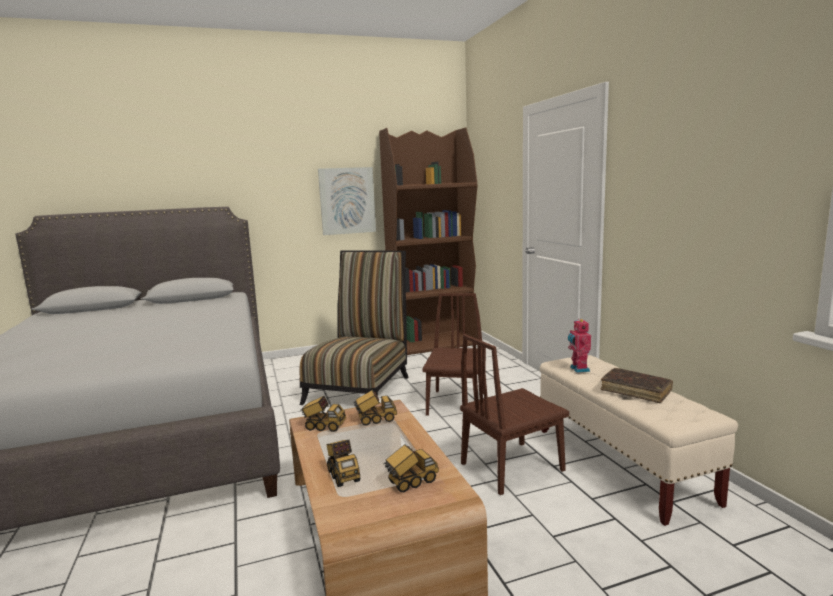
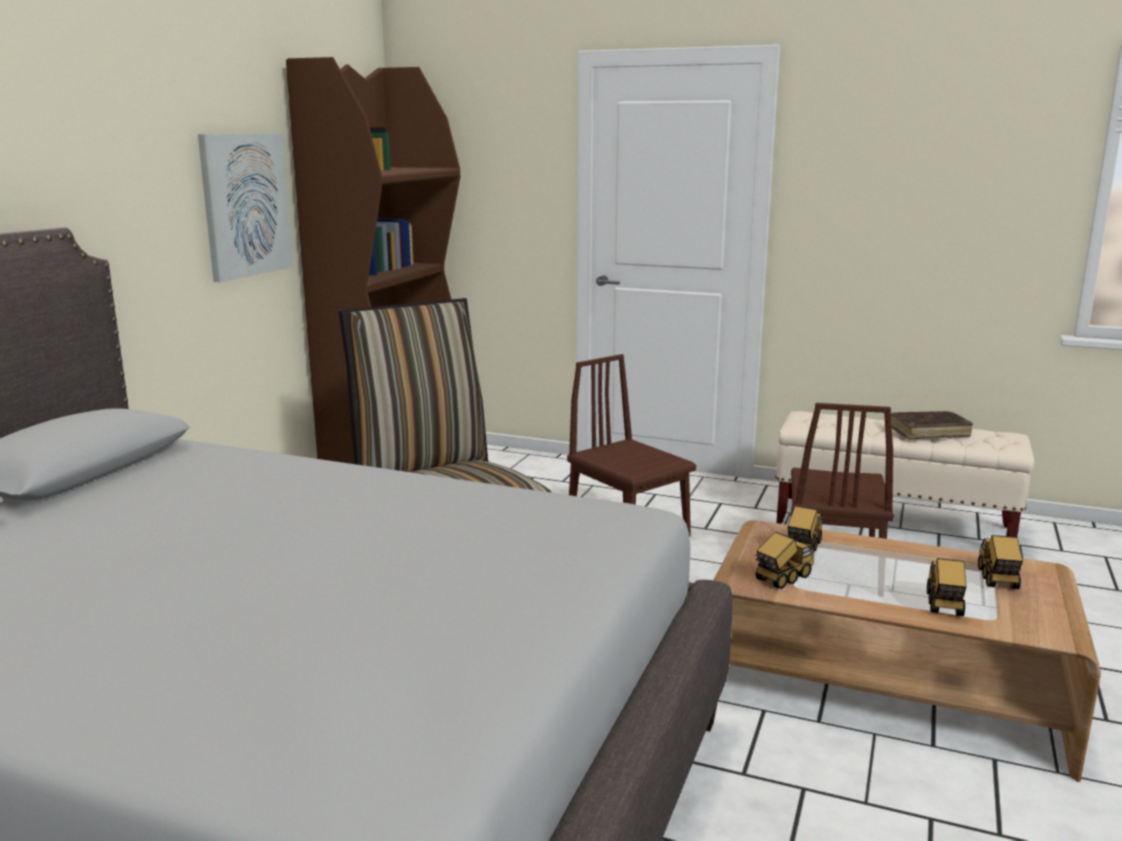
camera: 50 degrees left, 5 degrees up
toy truck [326,440,360,487] -> toy truck turned 90 degrees counterclockwise [927,558,966,616]
toy robot [568,318,591,373] -> none

